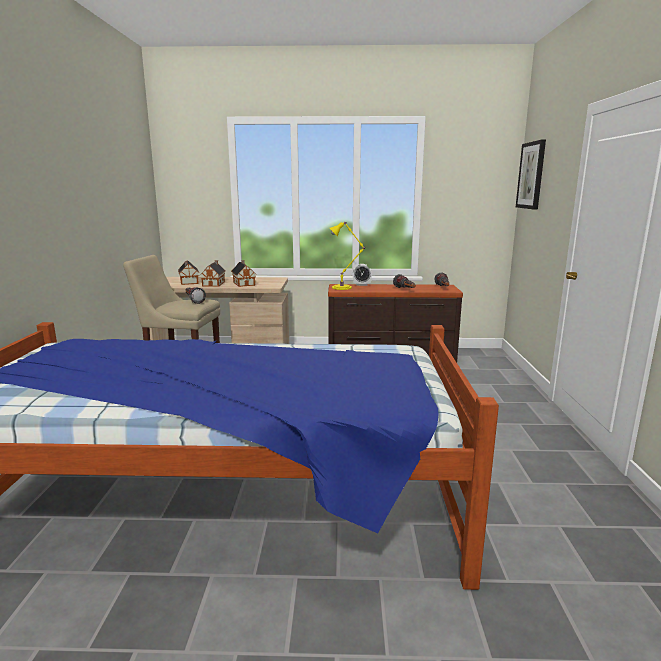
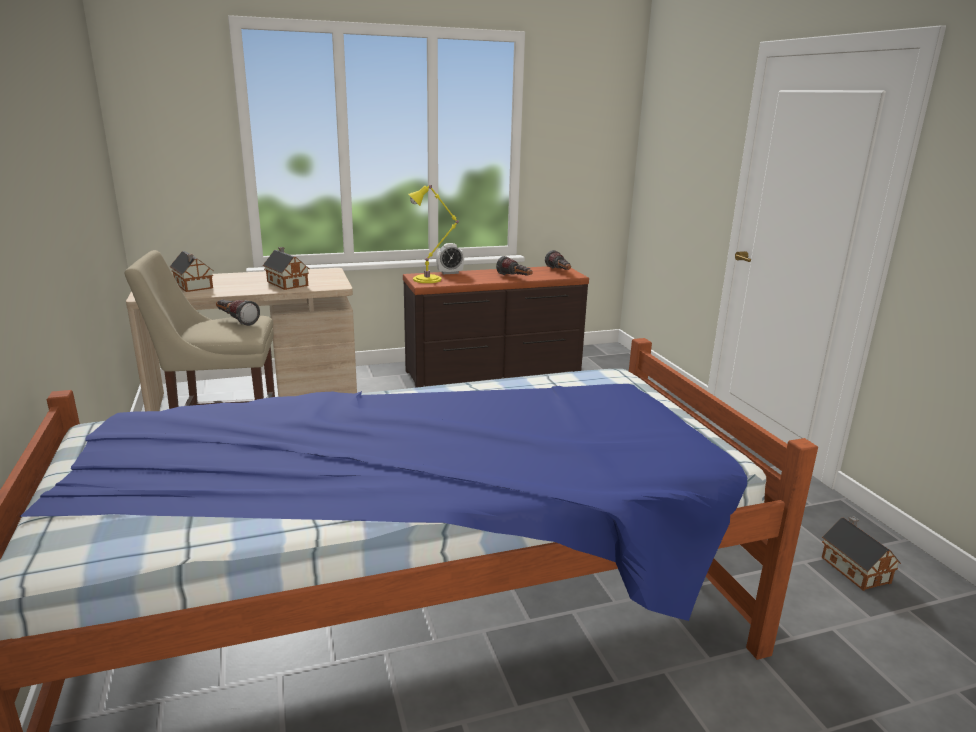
camera: 20 degrees left, 5 degrees up
toy house [200,260,226,287] -> toy house moved to [822,516,901,591]
picture [516,139,546,210] -> none

